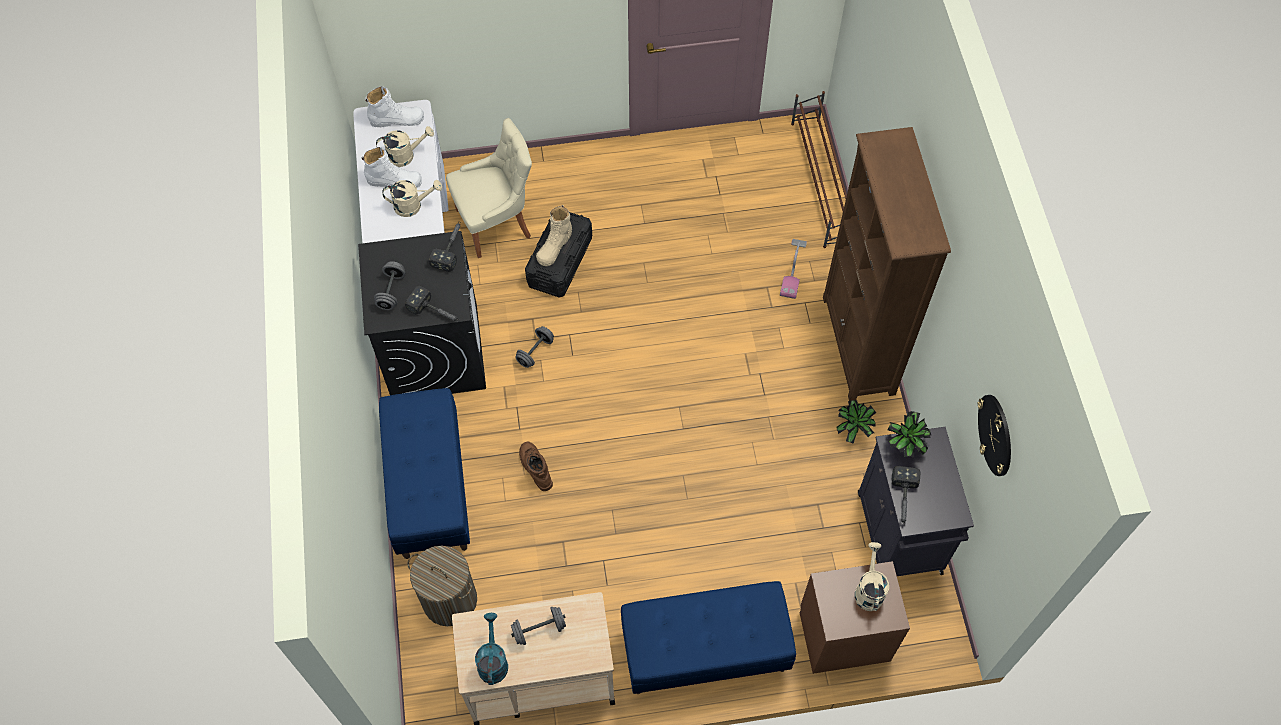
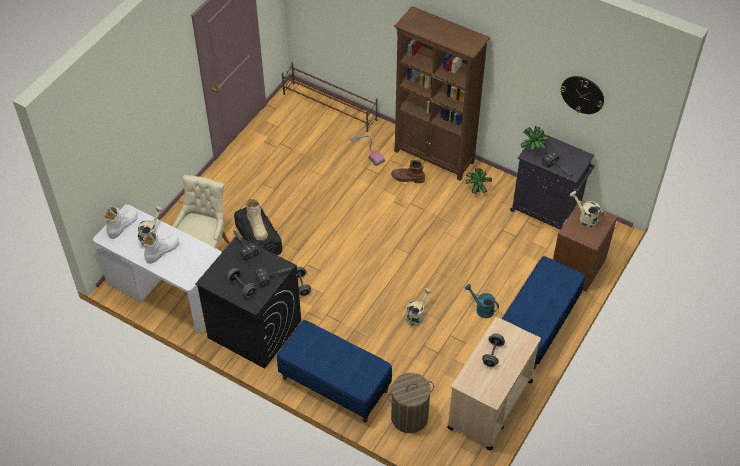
camera: 50 degrees left, 10 degrees down
beige watering can [382,180,442,217] -> beige watering can moved to [406,288,431,326]
turquoise watering can [475,613,508,685] -> turquoise watering can moved to [464,284,499,318]
brown boot [519,442,553,491] -> brown boot moved to [391,160,425,183]

